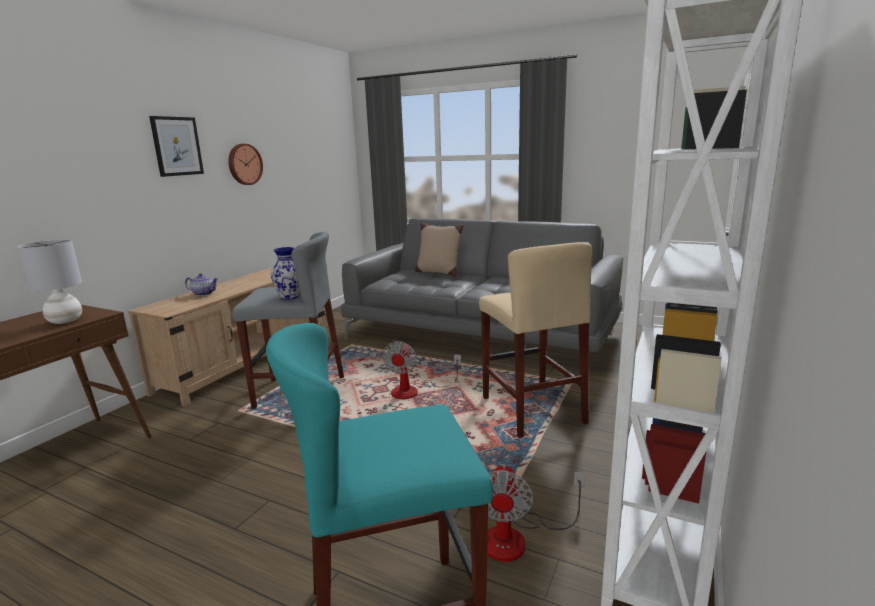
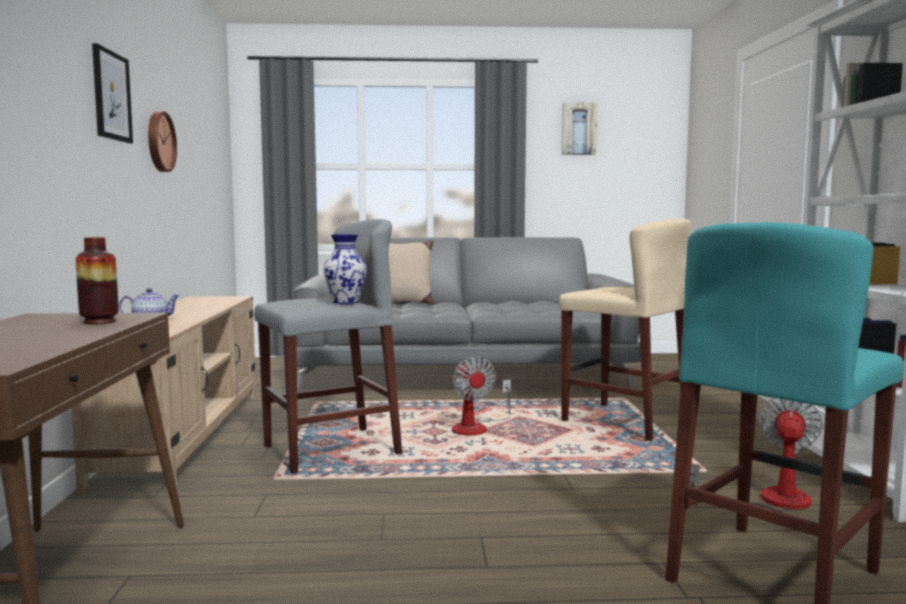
camera: 30 degrees left, 10 degrees down
grey table lamp [18,240,82,324] -> vase [76,237,119,324]
fan [487,464,585,562] -> fan turned 135 degrees counterclockwise [689,398,823,513]
none -> picture [562,103,597,155]

